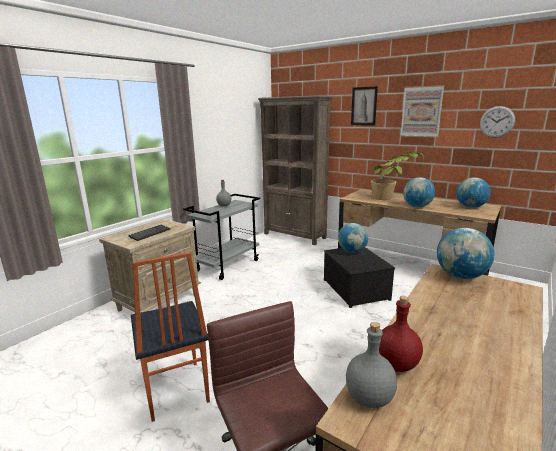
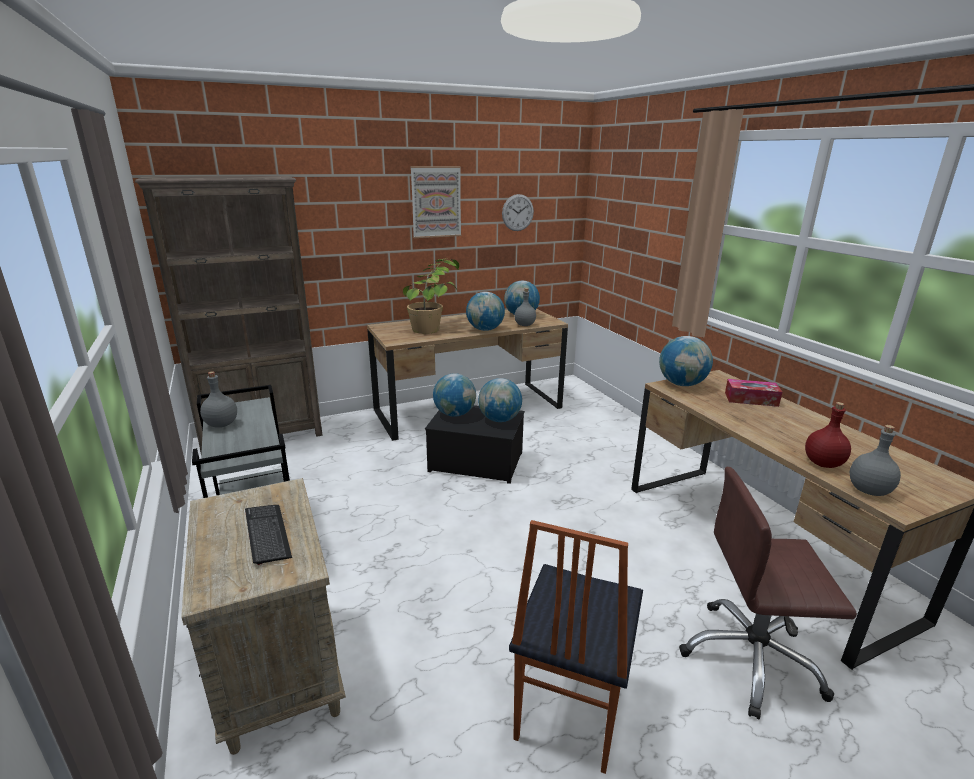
camera: 60 degrees left, 5 degrees up
chair [131,252,210,422] -> chair turned 105 degrees clockwise [509,520,643,774]
picture [351,86,378,126] -> none
none -> globe [478,378,522,422]
none -> grey bottle [514,288,536,326]
none -> tissue box [725,379,782,407]

